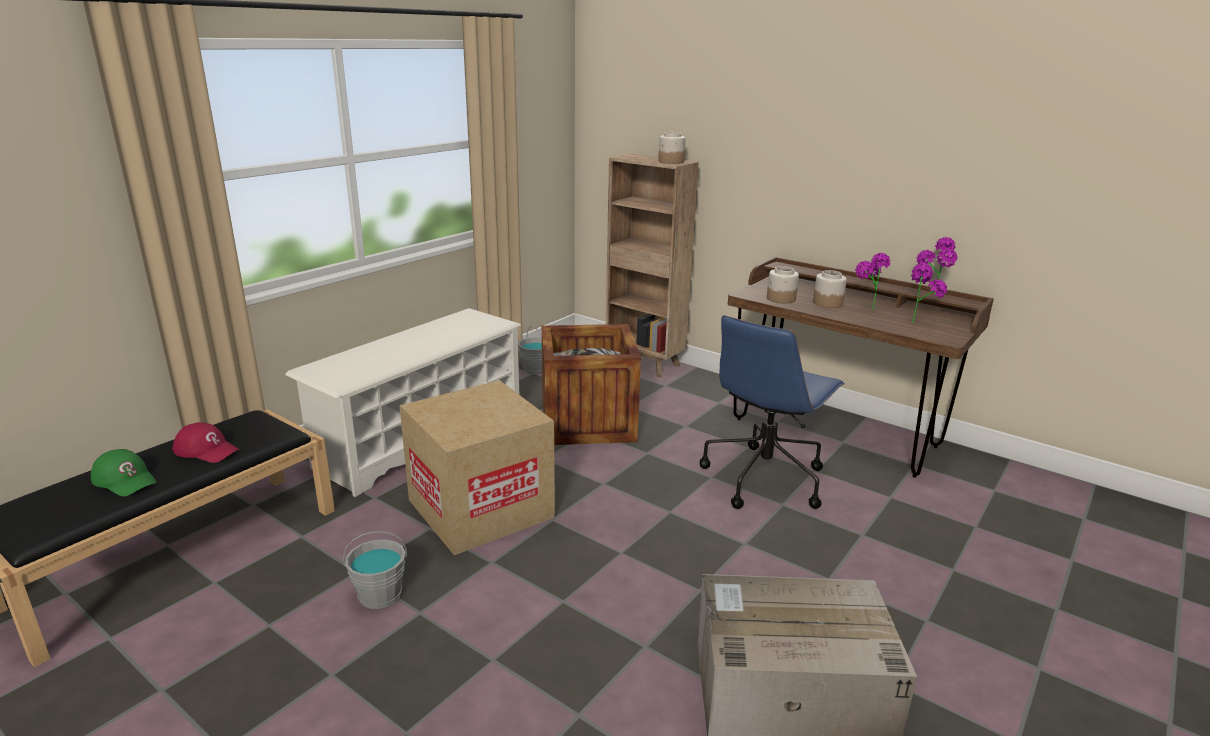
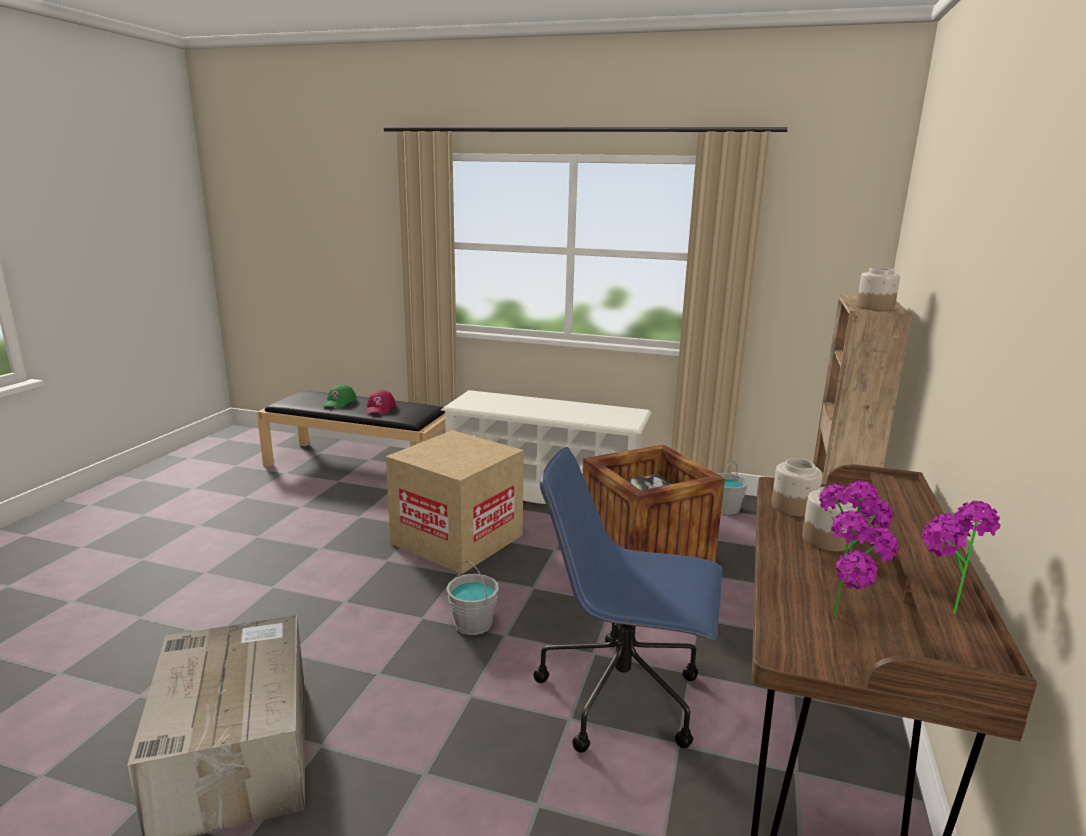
camera: 70 degrees right, 5 degrees down
grey bucket [343,531,407,609] -> grey bucket moved to [446,561,499,635]

